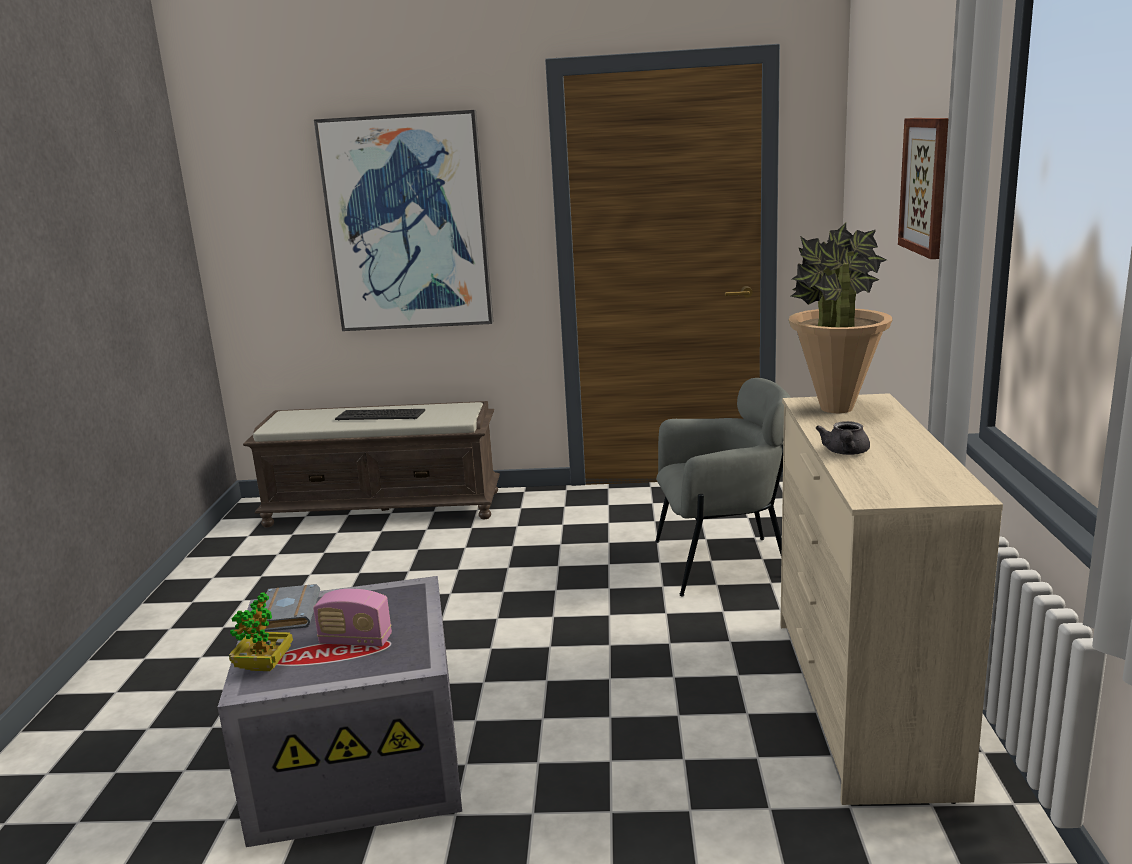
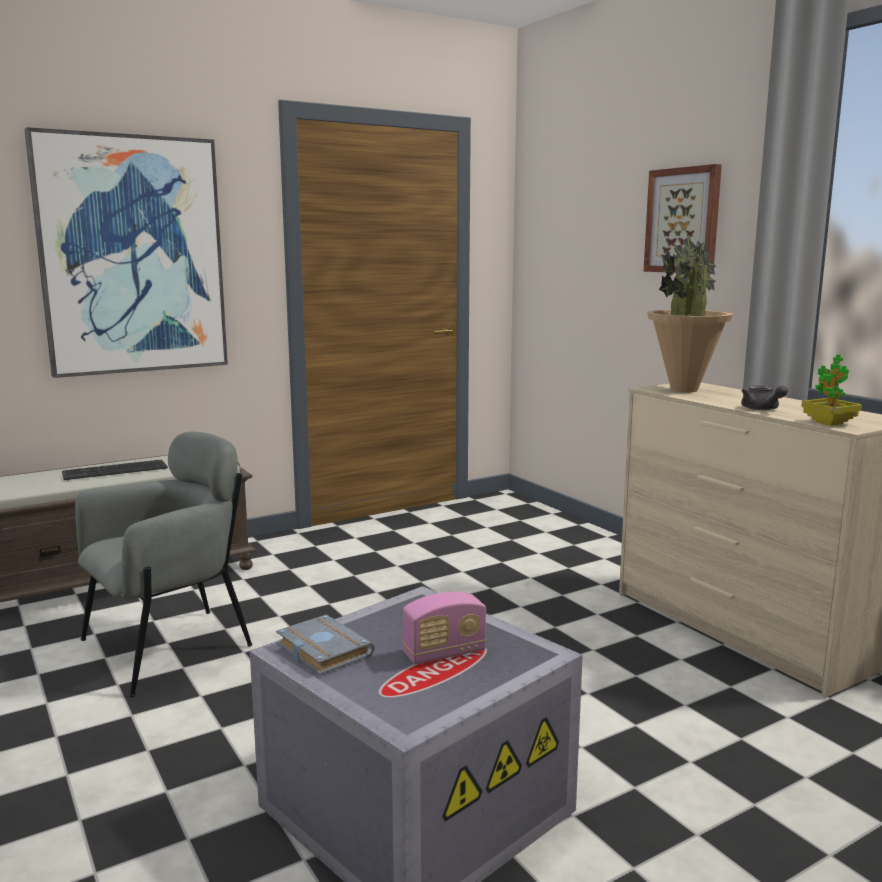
camera: 35 degrees left, 5 degrees down
potted plant [229,592,293,671] -> potted plant moved to [801,354,862,426]
grey armchair [655,378,791,597] -> grey armchair moved to [75,432,252,697]

